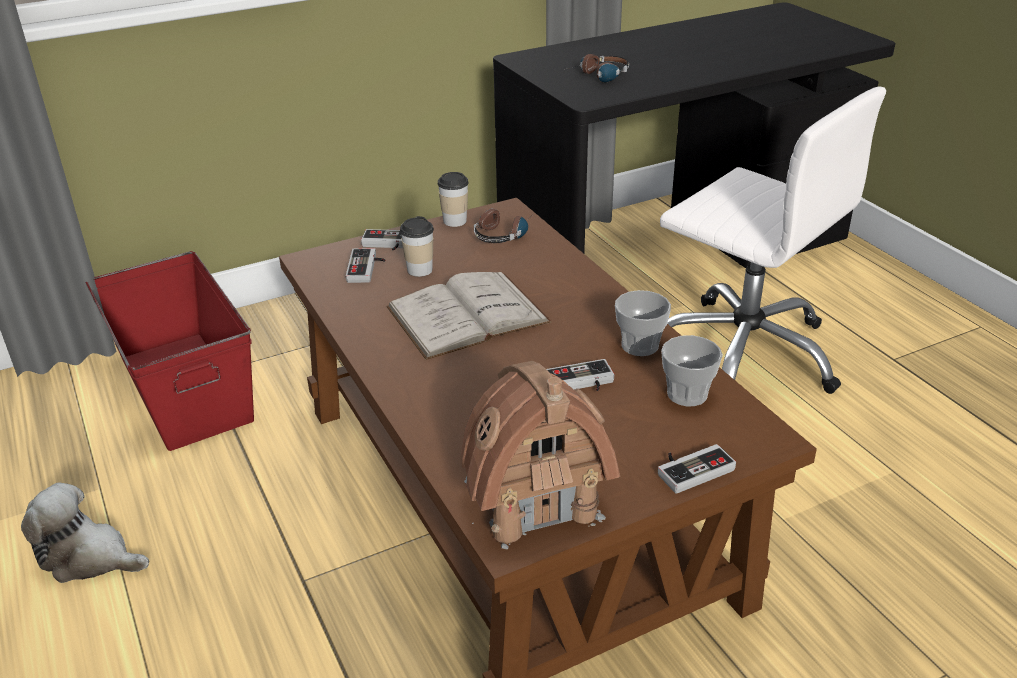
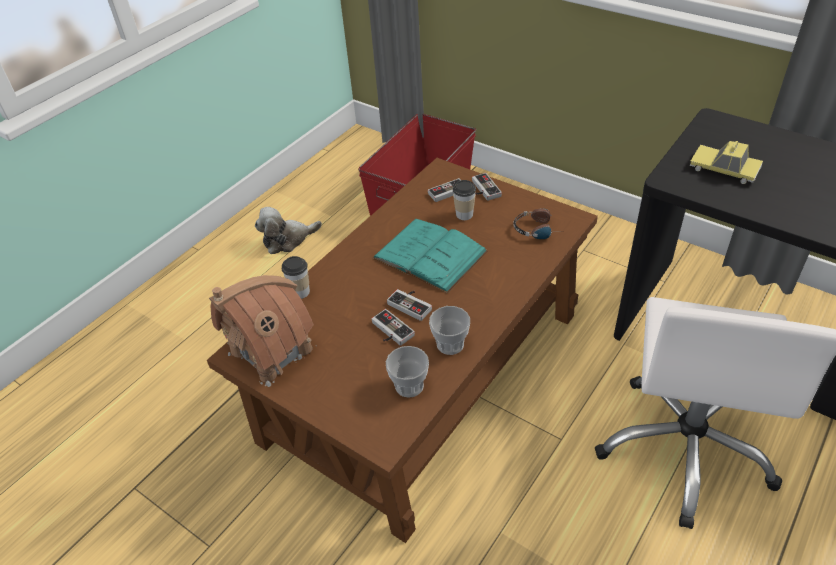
camera: 65 degrees right, 10 degrees up
plush toy [21,482,149,583] -> plush toy turned 105 degrees counterclockwise [255,207,322,254]
white book [386,272,552,360] -> turquoise book [373,219,488,293]
cup [438,172,469,227] -> cup moved to [282,256,310,299]
headphones [564,54,629,83] -> toy car [690,141,763,184]
game controller [658,444,736,494] -> game controller moved to [387,289,432,321]

